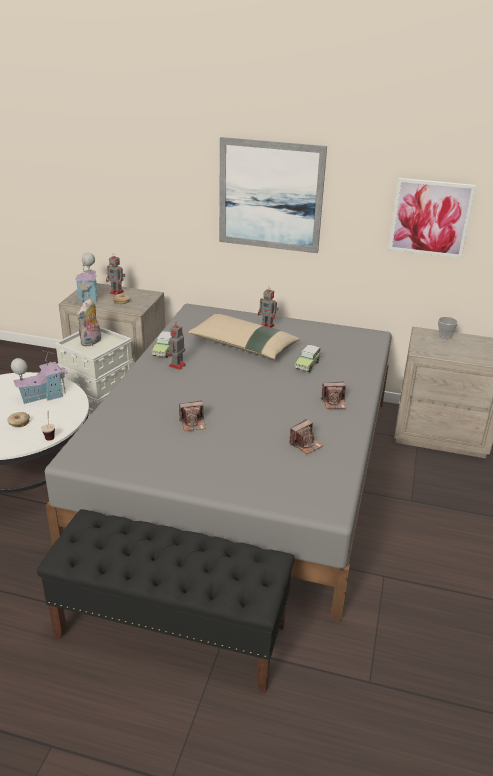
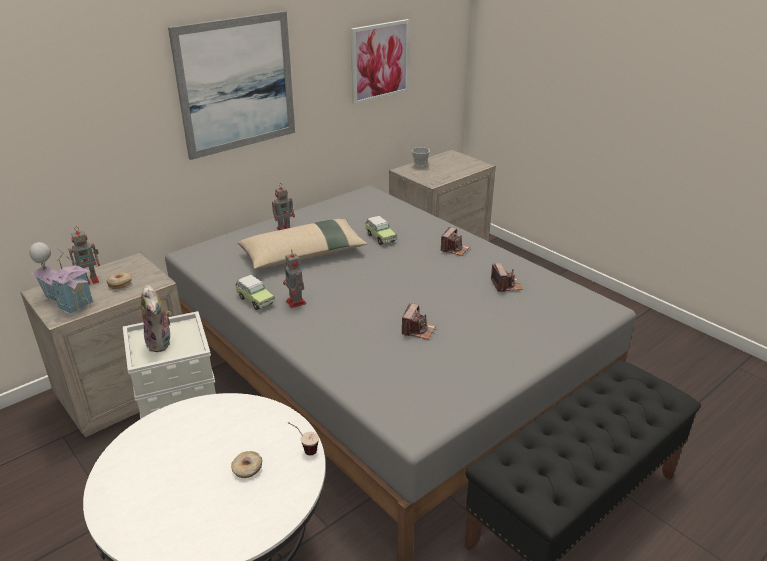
camera: 55 degrees left, 0 degrees up
toy house [11,350,67,404] -> none

